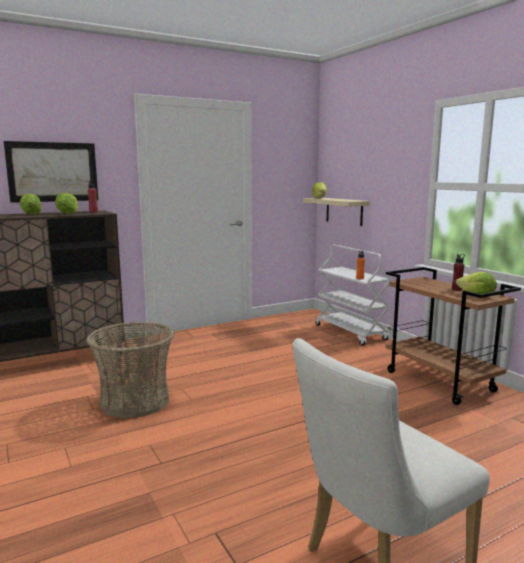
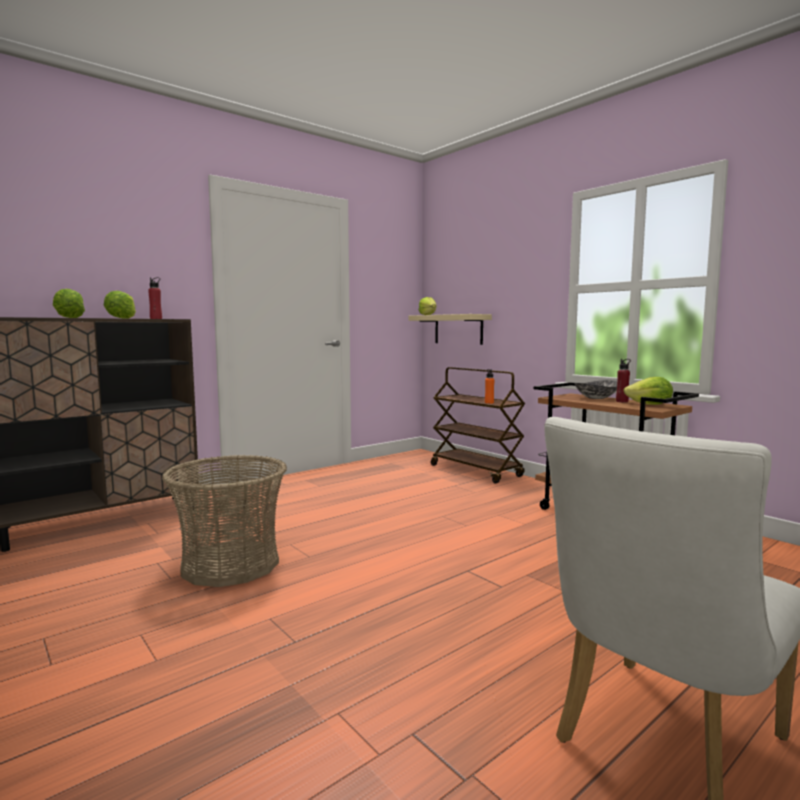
camera: 10 degrees left, 5 degrees down
picture [4,141,98,203] -> none
white cart [315,245,391,346] -> brown cart [431,367,525,483]
none -> bowl [575,380,617,399]

